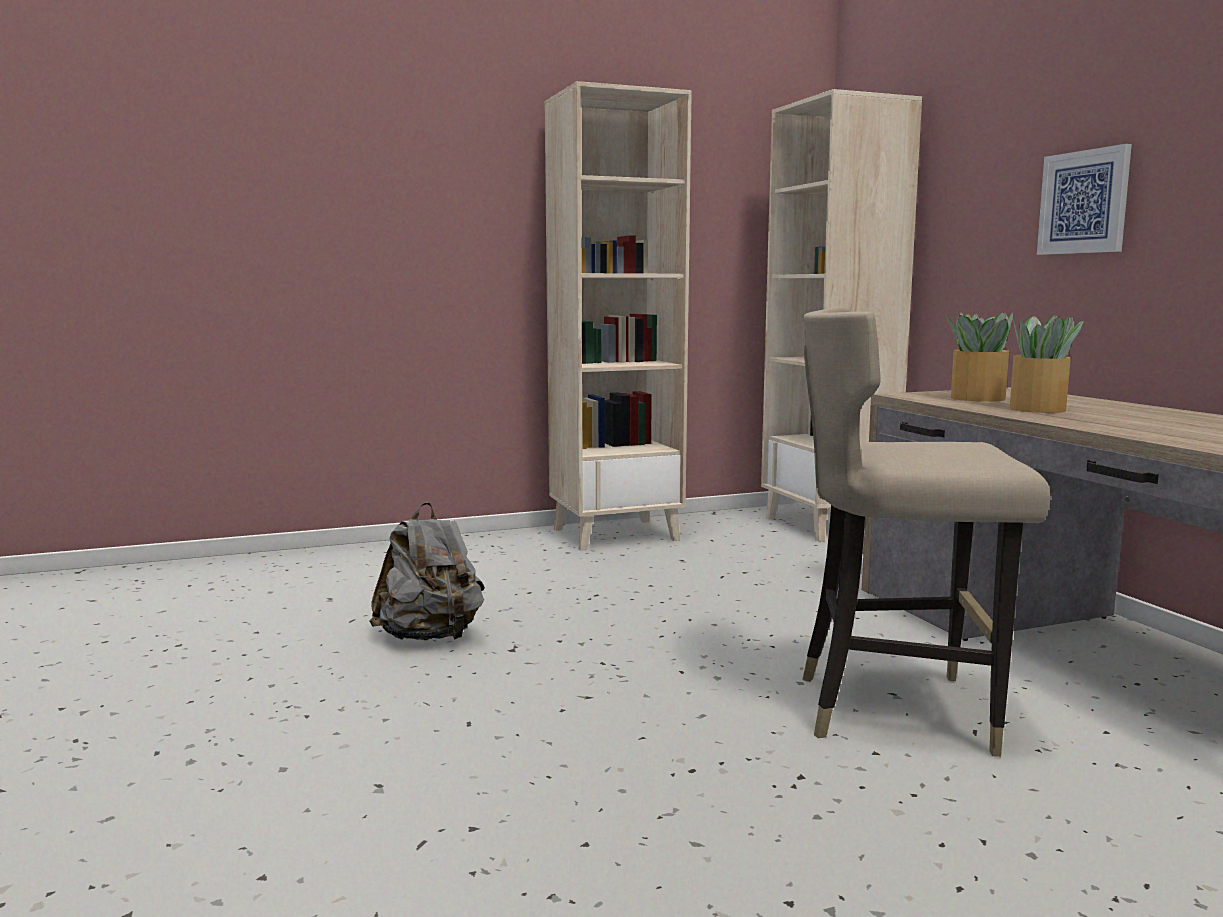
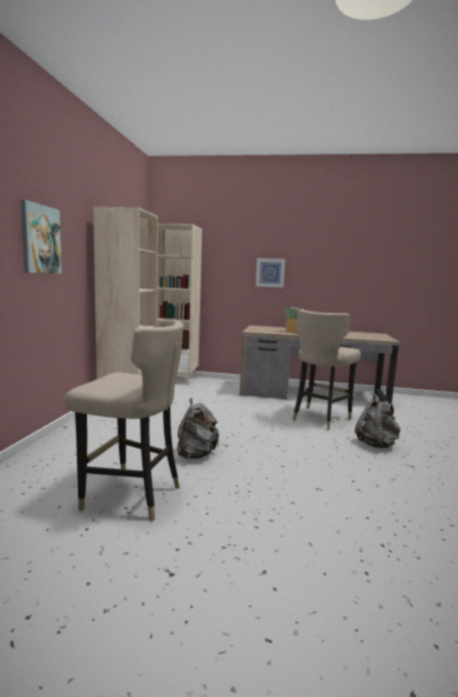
camera: 60 degrees left, 0 degrees up
potted plant [945,312,1013,402] -> none
none -> picture [21,200,62,274]
none -> beige stool [65,320,183,521]
none -> grey backpack [355,394,400,448]

